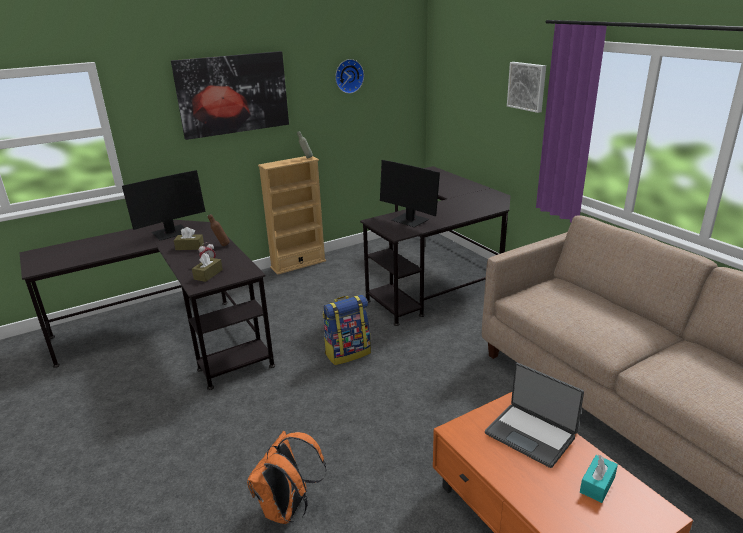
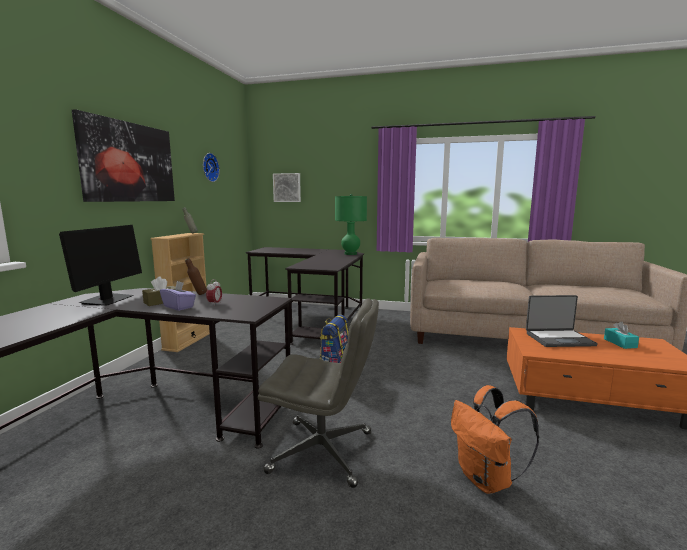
camera: 45 degrees left, 15 degrees down
brown tissue box [192,253,223,282] -> none
monitor [380,160,440,227] -> none
picture [507,62,546,113] -> picture moved to [273,173,301,202]
none -> purple tissue box [160,281,196,311]
none -> grey office chair [258,298,379,488]
none -> green table lamp [335,194,367,255]

